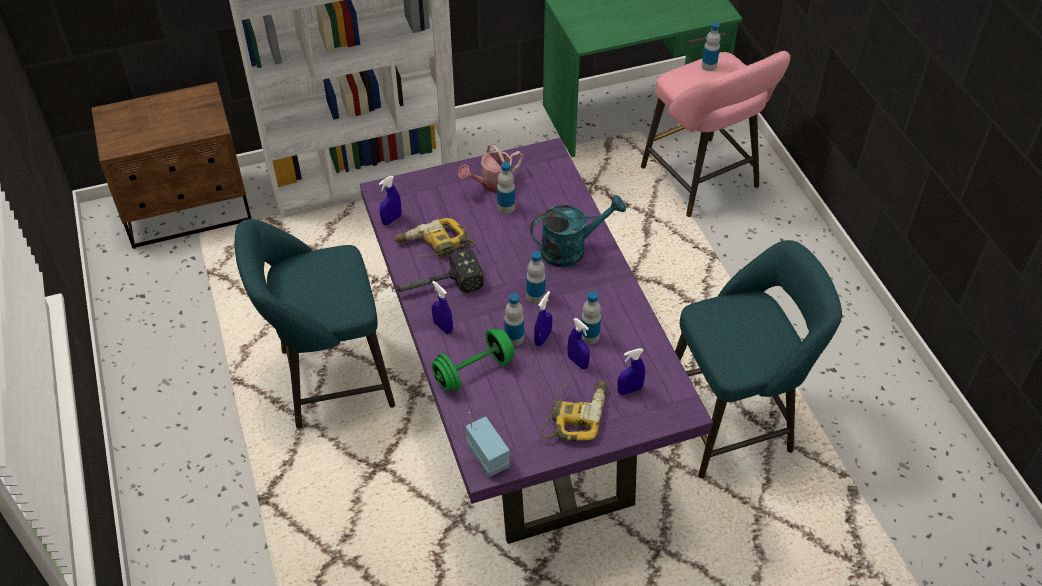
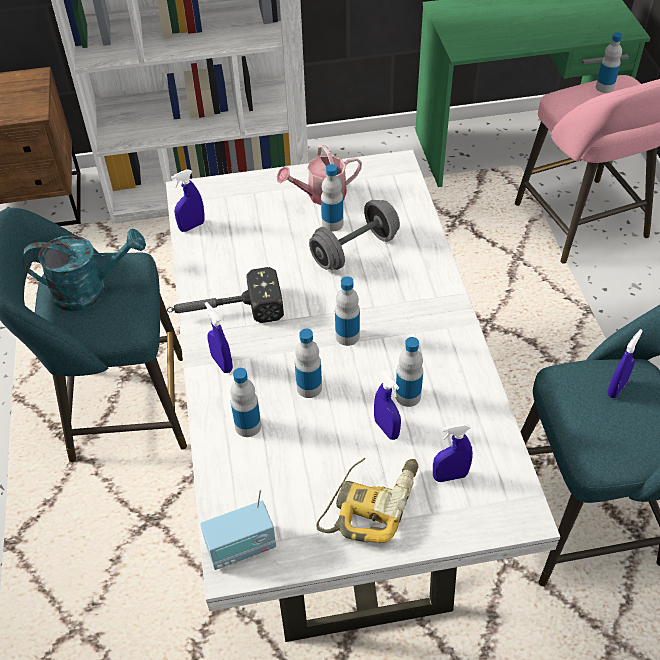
camera: 10 degrees right, 0 degrees up
purple dining table [360,138,713,544] -> white dining table [166,150,560,642]
power drill [395,218,476,258] -> none
green dumbbell [432,329,515,391] -> bottle [230,368,261,437]
radio [466,412,510,477] -> radio turned 90 degrees clockwise [200,489,276,570]
turquoise watering can [530,195,626,267] -> turquoise watering can moved to [22,229,146,311]
blue spray bottle [534,291,552,346] -> blue spray bottle moved to [607,329,643,398]
none -> grey dumbbell [309,200,400,270]

